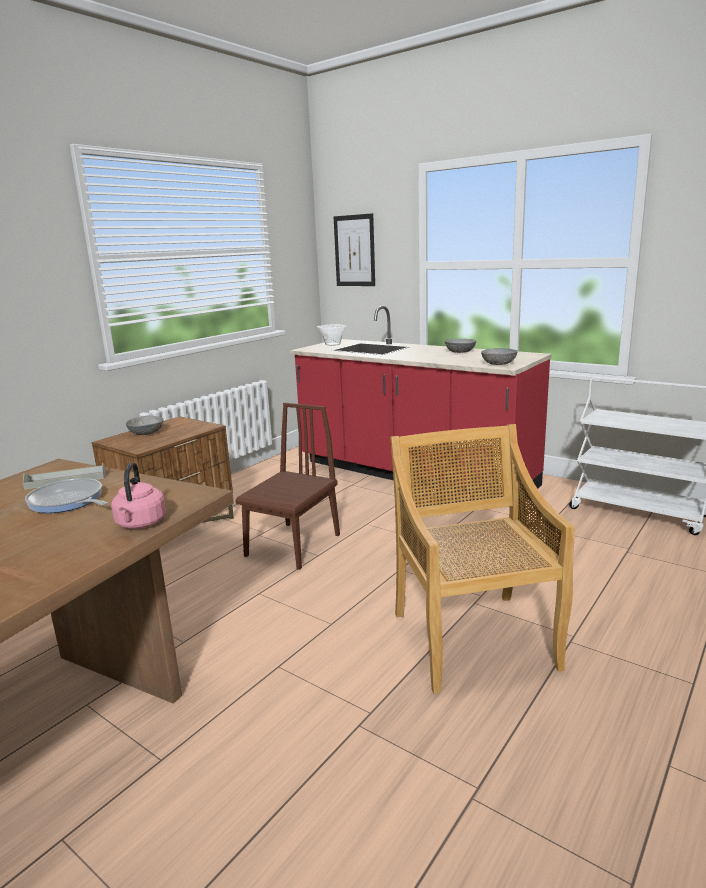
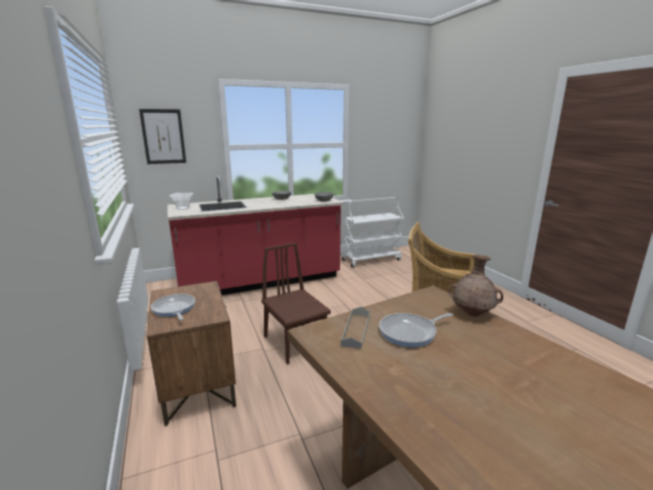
camera: 60 degrees left, 0 degrees up
pink kettle [111,462,166,529] -> brown vase [448,255,503,316]
grey bowl [126,416,164,435] -> frying pan [151,294,195,320]

